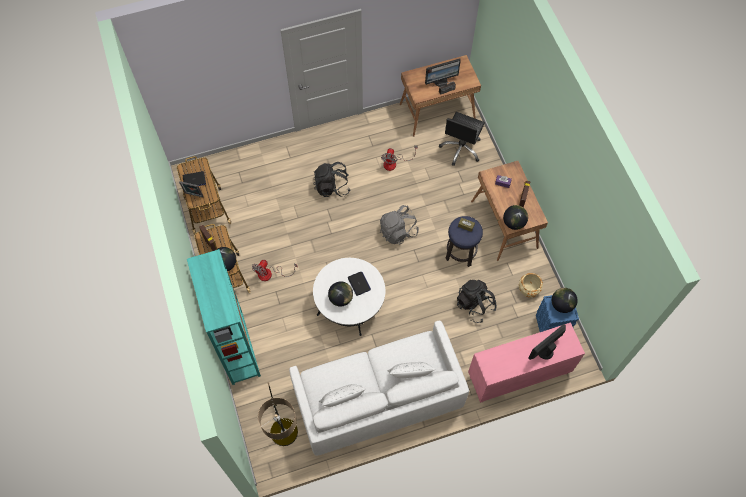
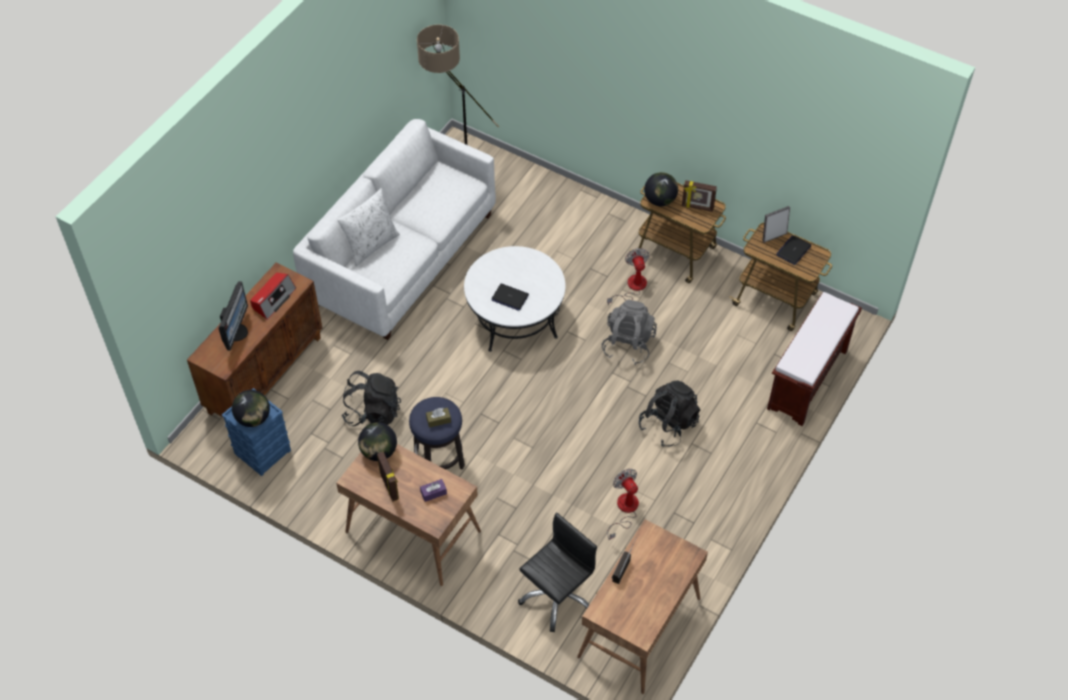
camera: 140 degrees right, 10 degrees down
turquoise bookcase [187,249,261,385] -> none
white pillow [319,384,366,407] -> none
globe [328,282,353,306] -> none
grey backpack [380,205,419,245] -> grey backpack moved to [602,300,657,365]
monitor [425,58,461,87] -> none
black office chair [439,112,485,166] -> black office chair turned 60 degrees clockwise [518,513,597,632]
pink cabinet [468,322,585,403] -> brown cabinet [187,263,322,418]
beige planter [519,273,543,298] -> none
none -> radio [250,273,296,320]
none -> brown bench [767,292,862,426]

